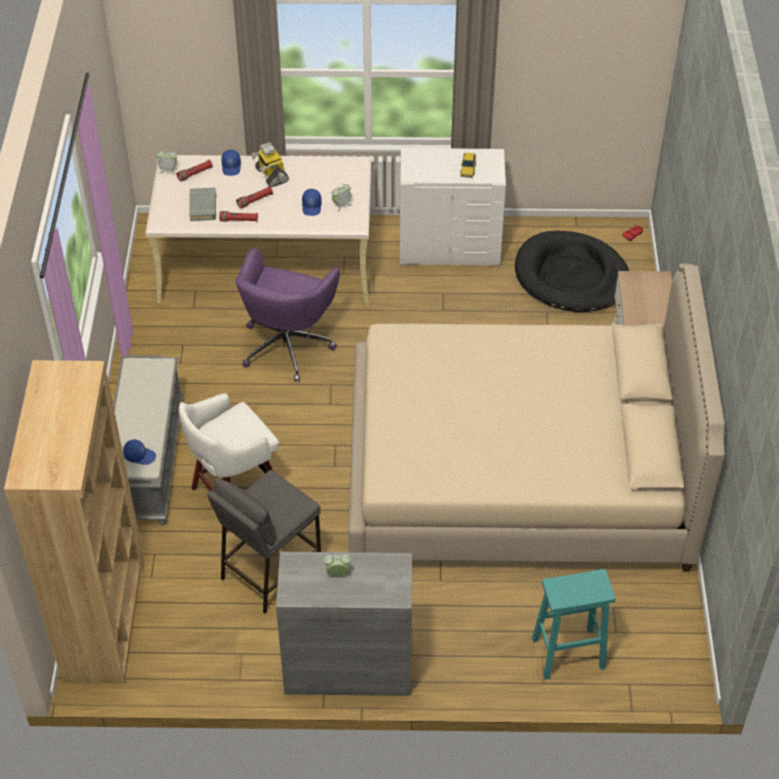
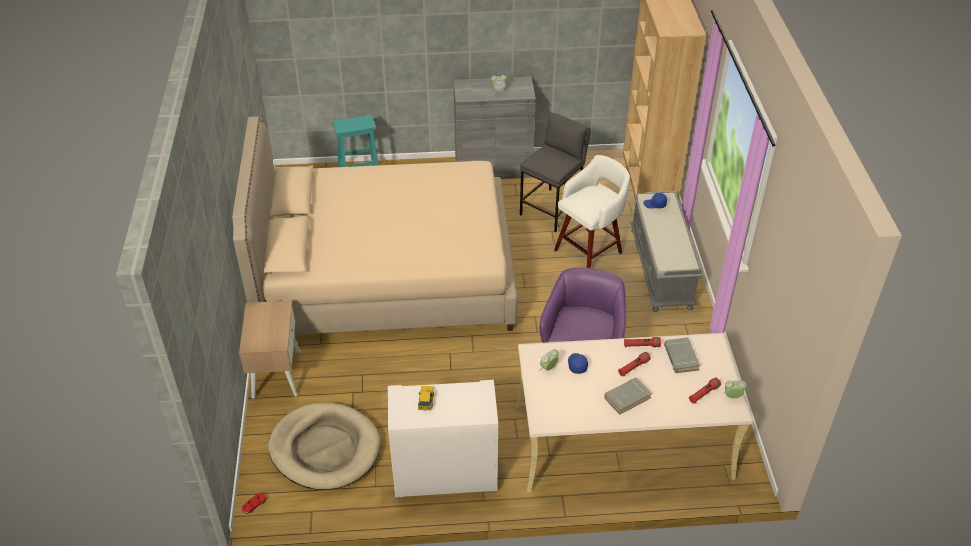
camera: 175 degrees right, 5 degrees down
blue cap [221,150,241,176] -> none
toy robot [251,142,289,187] -> grey book [604,377,652,415]
black dog bed [515,231,629,312] -> beige dog bed [268,403,380,490]

